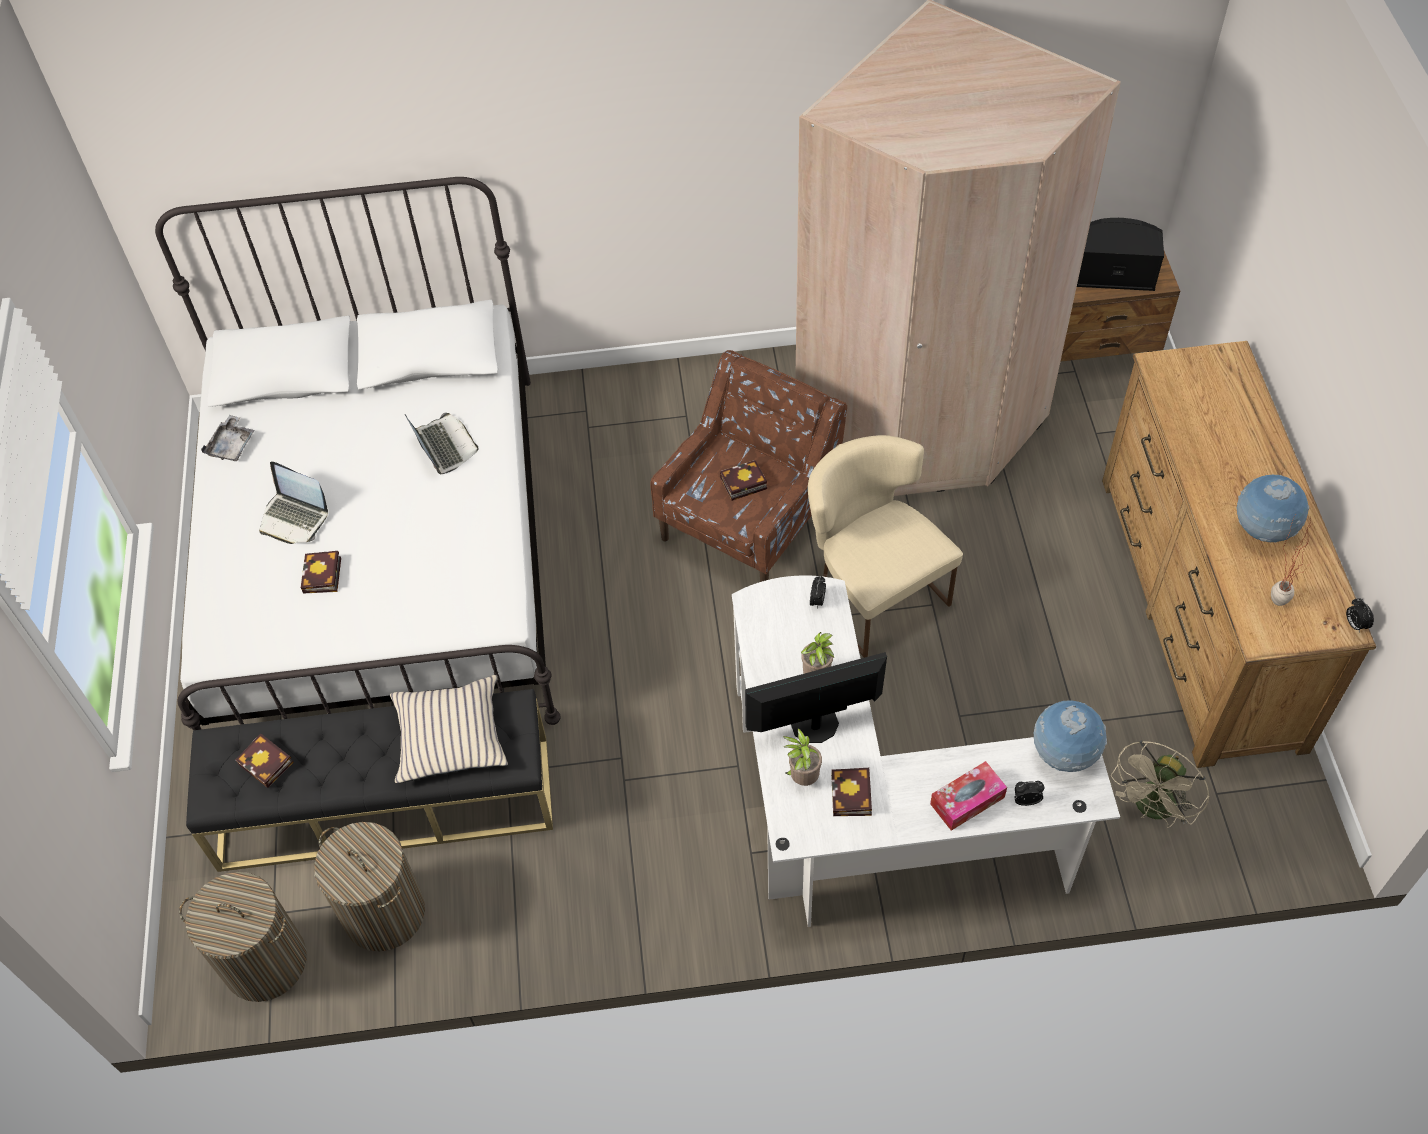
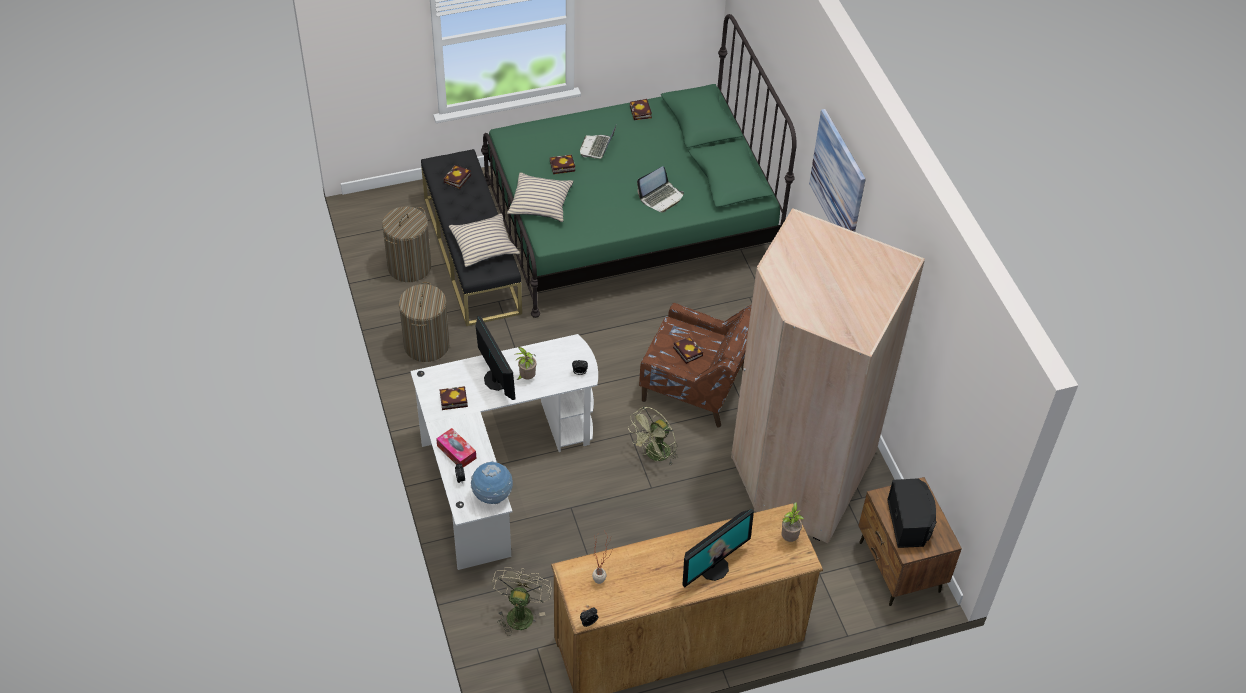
camera: 75 degrees right, 5 degrees down
white bed [155,177,561,730] -> green bed [481,14,797,318]
laundry basket [179,872,307,1002] -> laundry basket moved to [399,282,449,362]
grey tray [201,415,255,461] -> book [630,99,652,120]
potted plant [783,728,822,786] -> potted plant moved to [781,502,804,542]
beige chair [808,435,963,658] -> green fan [628,406,678,464]
beige fan [1111,740,1210,828] -> beige fan turned 75 degrees clockwise [492,567,552,636]
globe [1237,475,1309,543] -> none
none -> beige pillow [507,172,573,222]
none -> monitor [682,509,754,588]
none -> picture [809,109,866,232]

